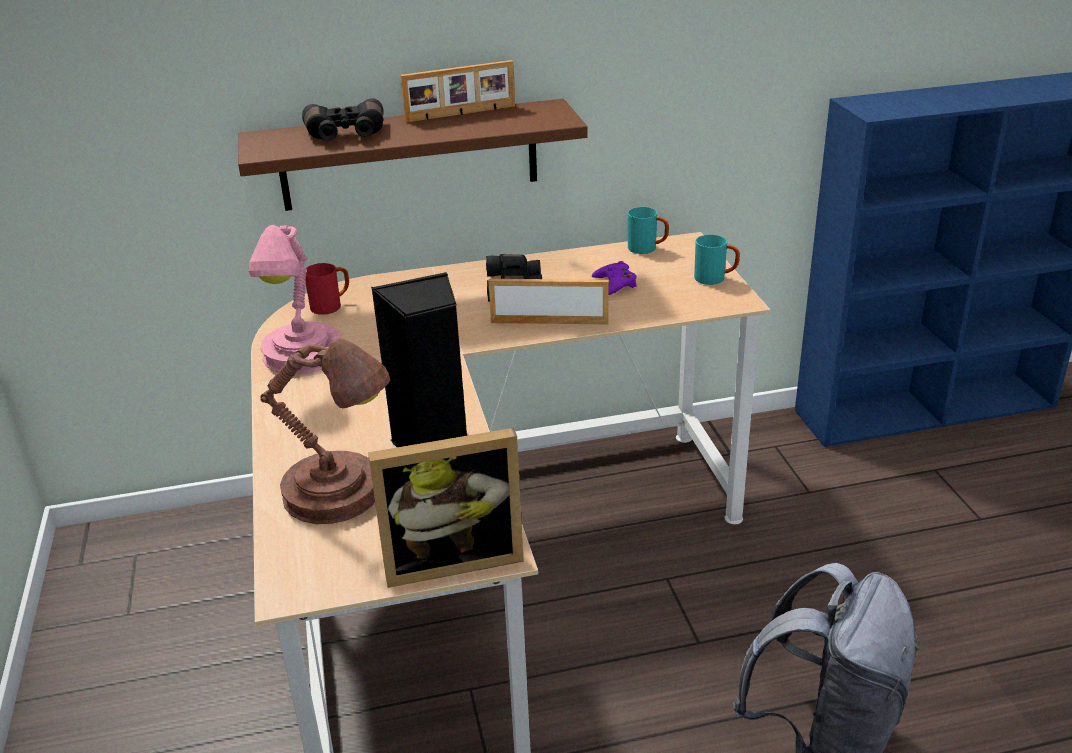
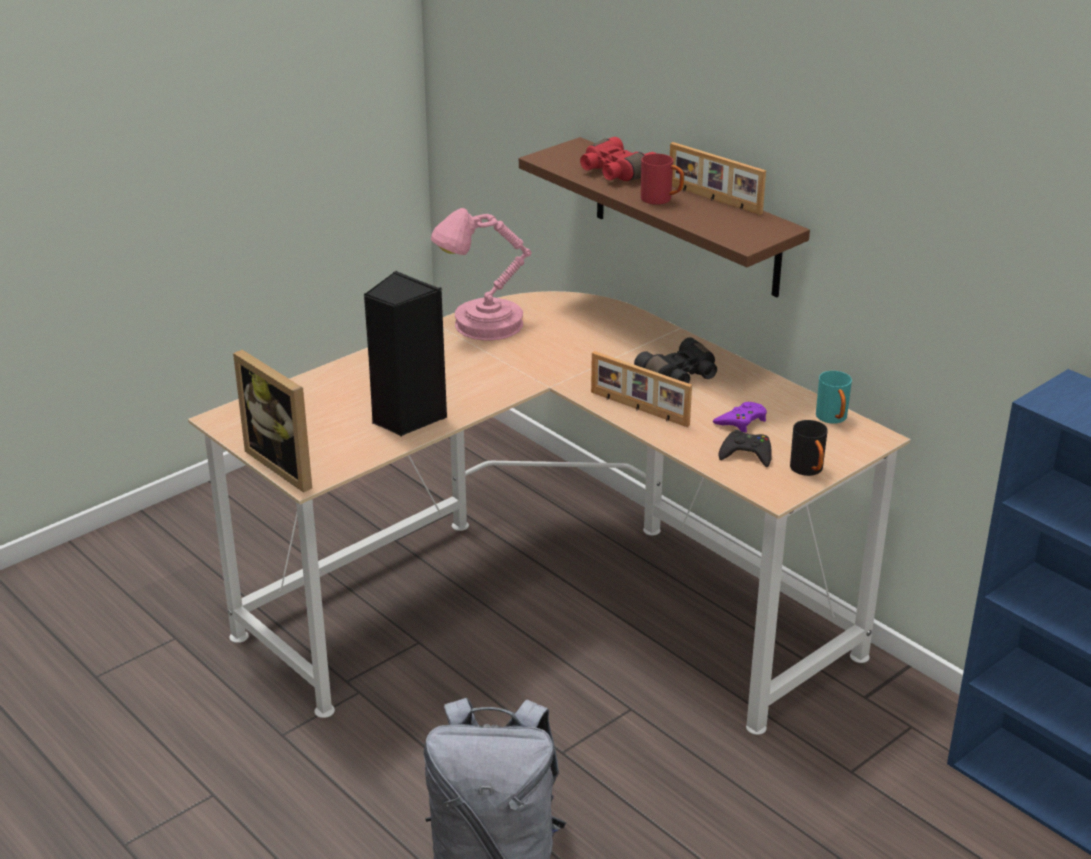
camera: 60 degrees right, 0 degrees up
brown table lamp [261,338,390,524] -> none
black binoculars [302,98,384,141] -> red binoculars [580,137,656,181]
red mug [305,263,349,315] -> red mug moved to [641,154,684,205]
picture frame [488,279,609,324] -> picture frame turned 150 degrees clockwise [591,351,692,427]
turquoise mug [694,235,740,285] -> black mug [790,420,828,476]
none -> black game controller [718,430,772,467]

